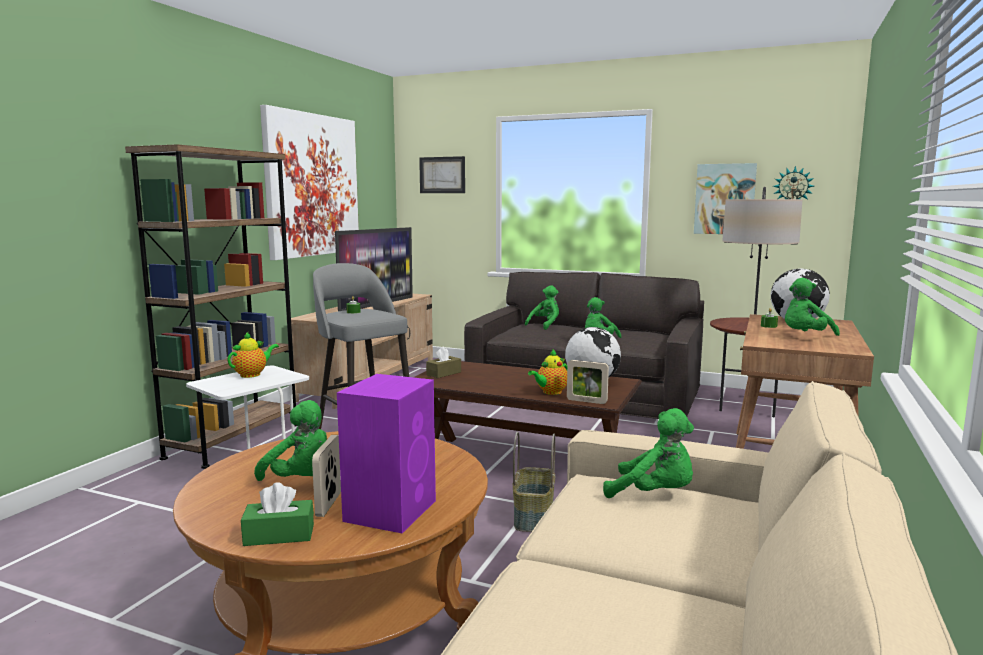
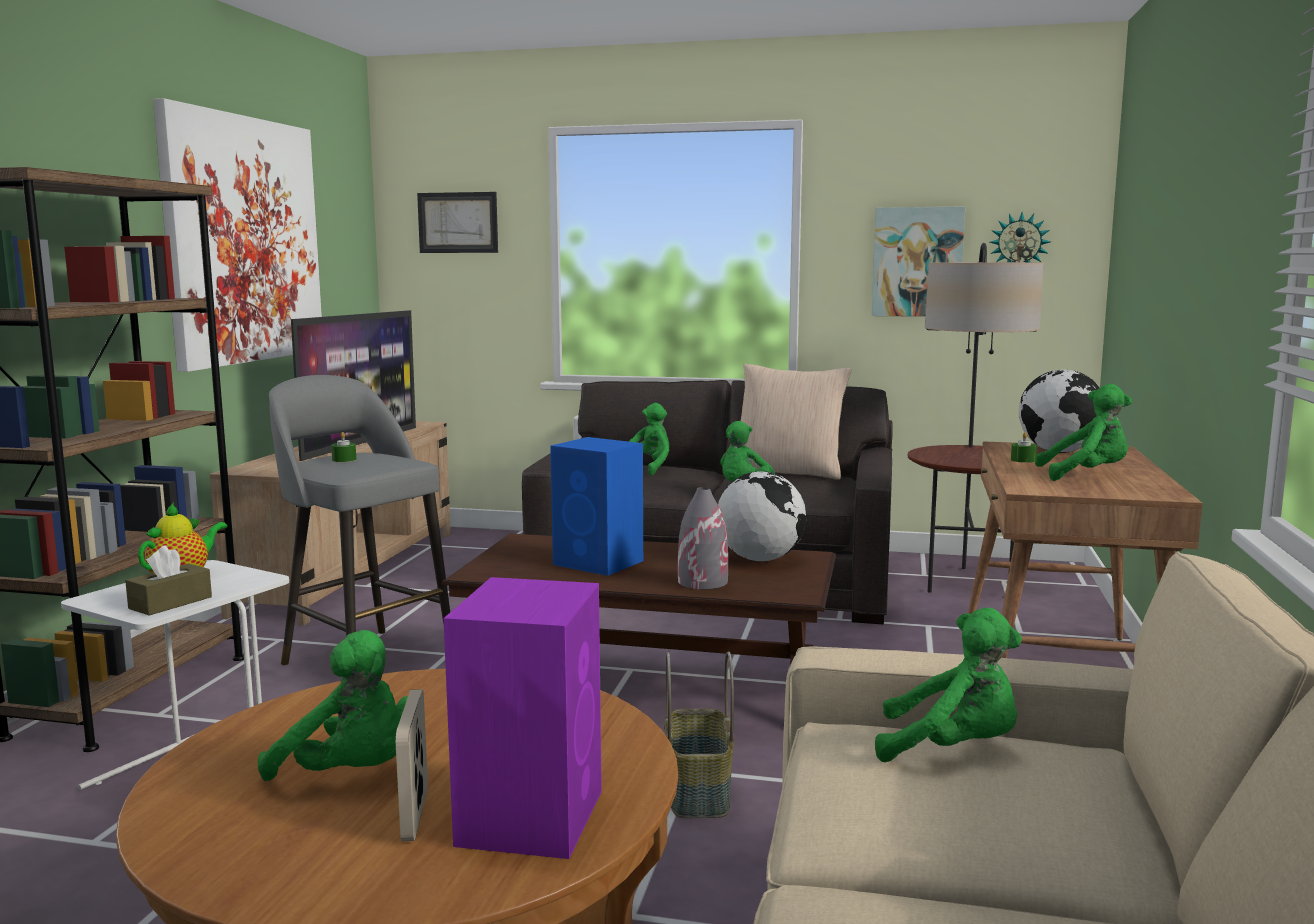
camera: 10 degrees left, 0 degrees up
green tissue box [241,483,314,546] -> none
brown tissue box [426,346,461,378] -> brown tissue box moved to [125,545,212,615]
teapot [528,349,567,395] -> grey vase [678,487,728,590]
picture frame [567,360,609,404] -> none
green plush toy [785,278,840,336] -> green plush toy turned 135 degrees counterclockwise [1035,384,1132,481]
none -> blue speaker [550,437,643,576]
none -> beige pillow [741,364,851,480]

